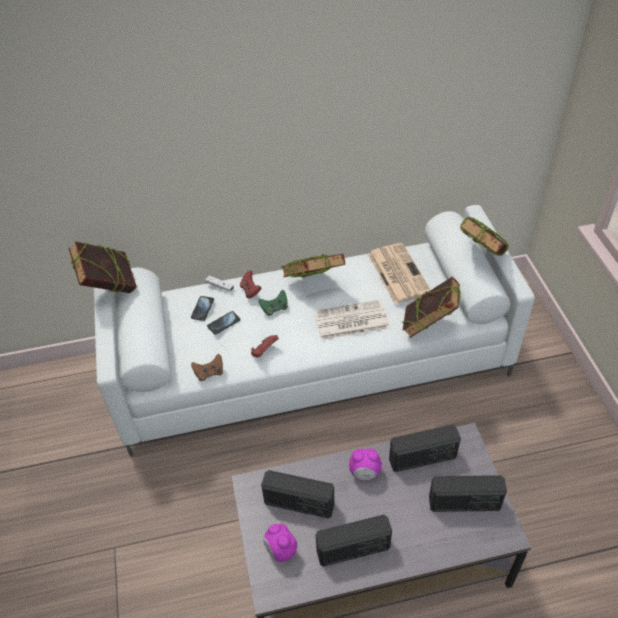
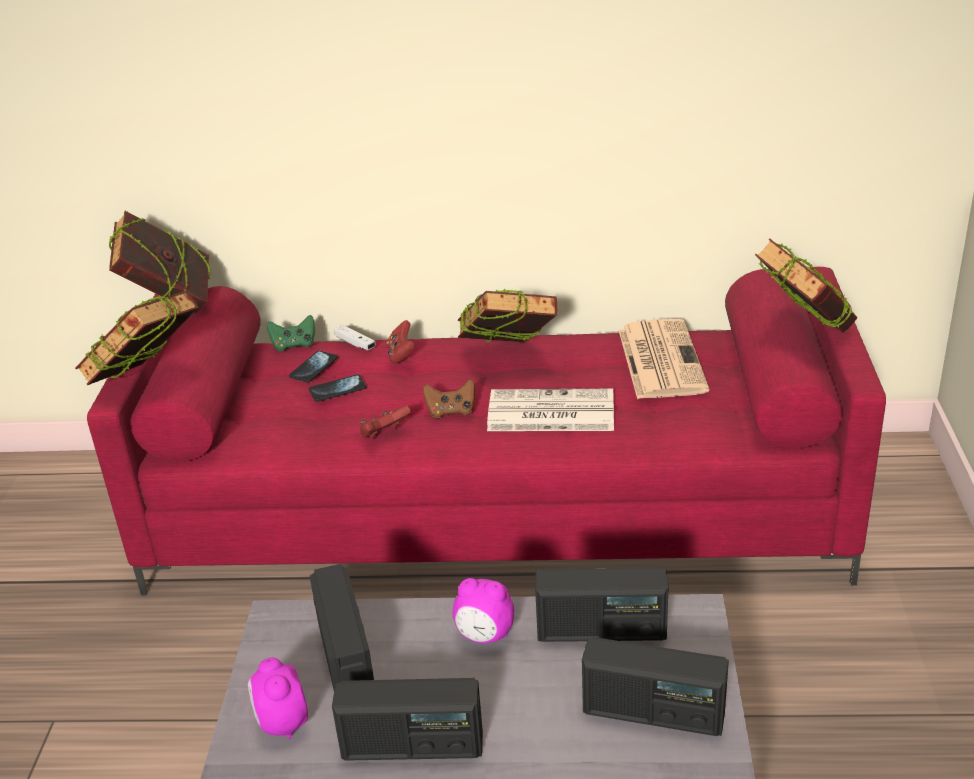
camera: 15 degrees right, 15 degrees down
white sofa [94,205,535,456] -> red sofa [87,267,886,596]
brown game controller [191,354,223,381] -> brown game controller moved to [423,379,475,418]
green game controller [259,290,288,316] -> green game controller moved to [267,315,315,351]
radio [261,470,334,518] -> radio turned 135 degrees counterclockwise [310,564,374,690]
book [403,276,461,338] -> book moved to [75,290,199,385]

